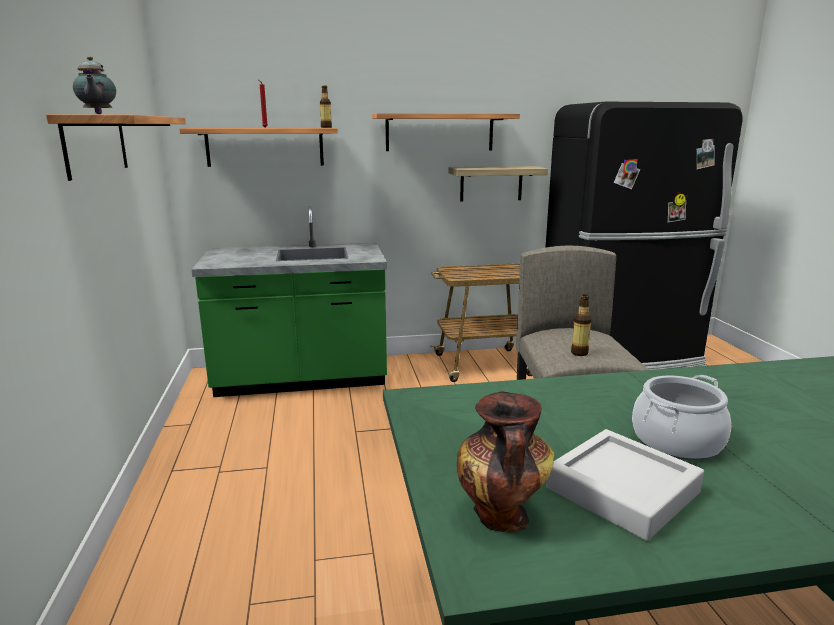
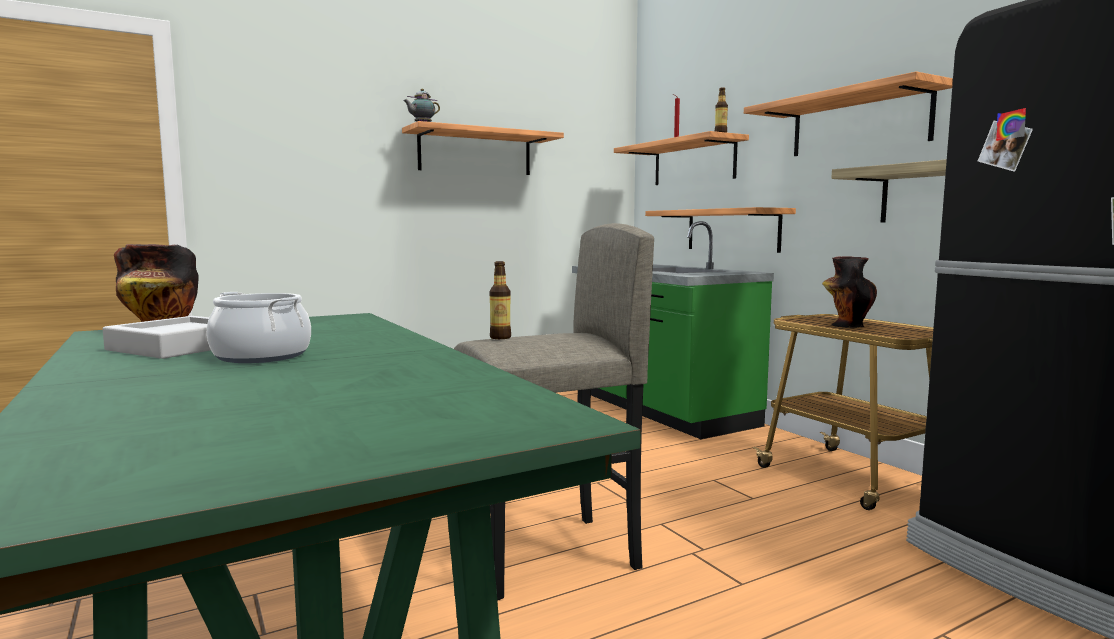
camera: 70 degrees right, 10 degrees down
none -> shelf [645,207,796,253]
none -> vase [822,256,877,328]

